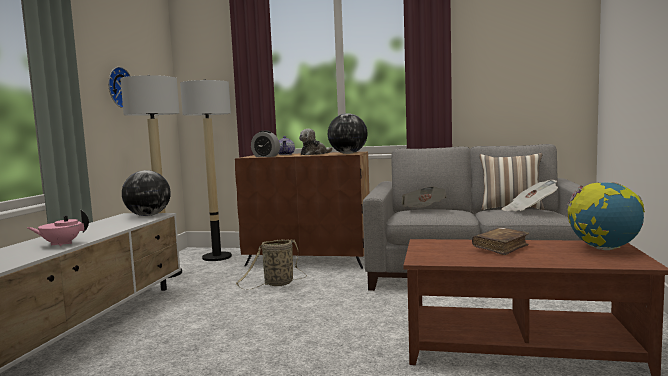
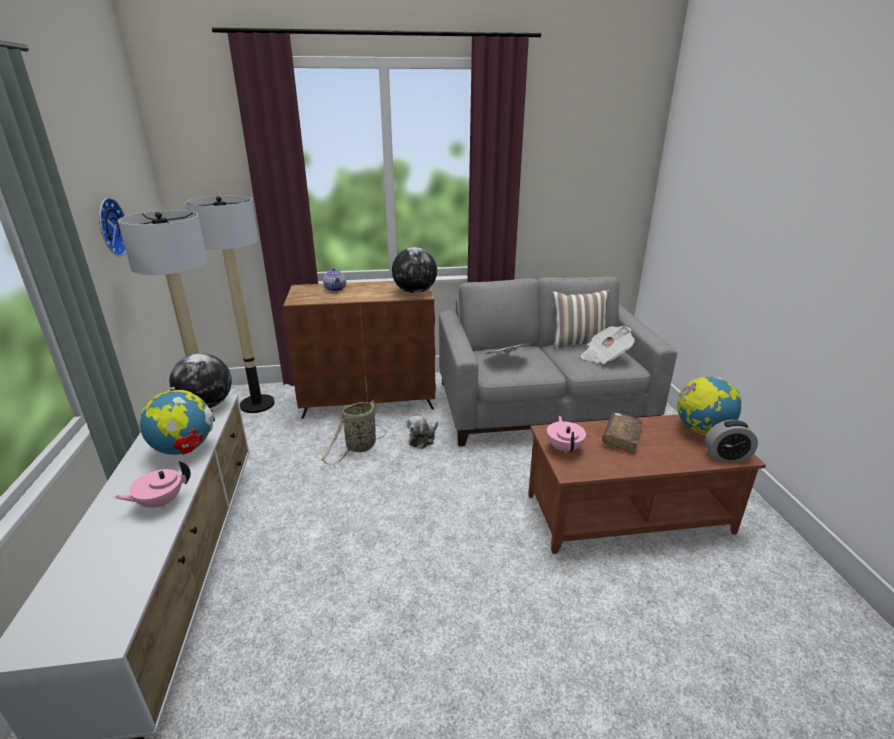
camera: 20 degrees left, 20 degrees up
alarm clock [251,131,280,157] -> alarm clock moved to [705,420,758,462]
plush toy [299,129,333,155] -> plush toy moved to [407,416,438,449]
none -> globe [140,387,215,455]
none -> pink teapot [547,416,586,454]

